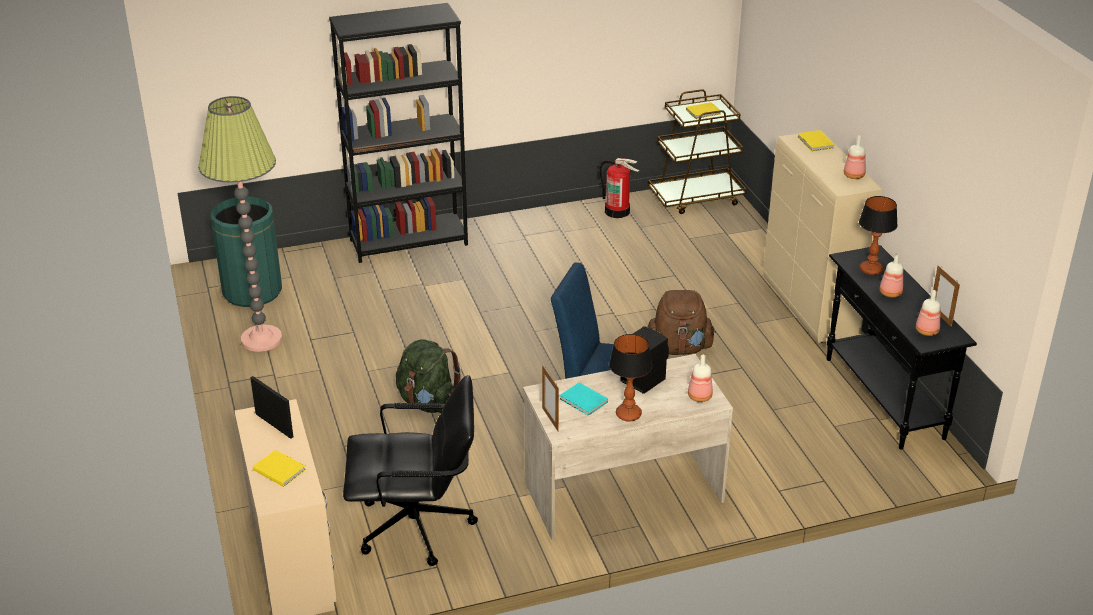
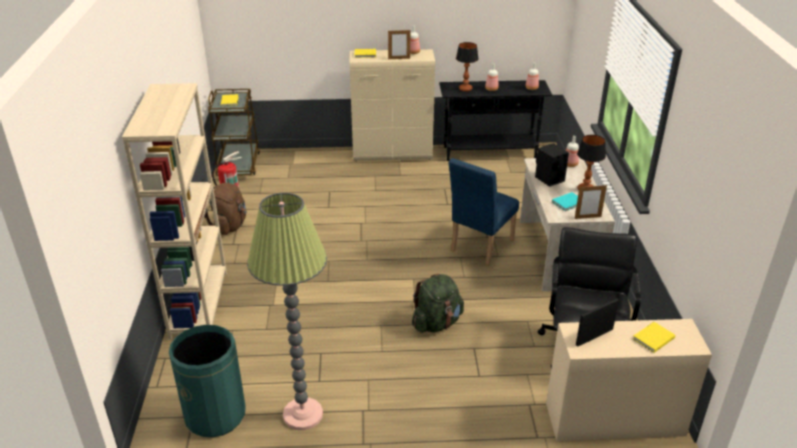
camera: 75 degrees left, 0 degrees up
black bookcase [329,3,468,263] -> beige bookcase [122,83,227,339]
brown backpack [648,290,716,355] -> brown backpack moved to [204,183,246,235]
picture frame [933,266,960,327] -> picture frame moved to [388,30,410,59]

